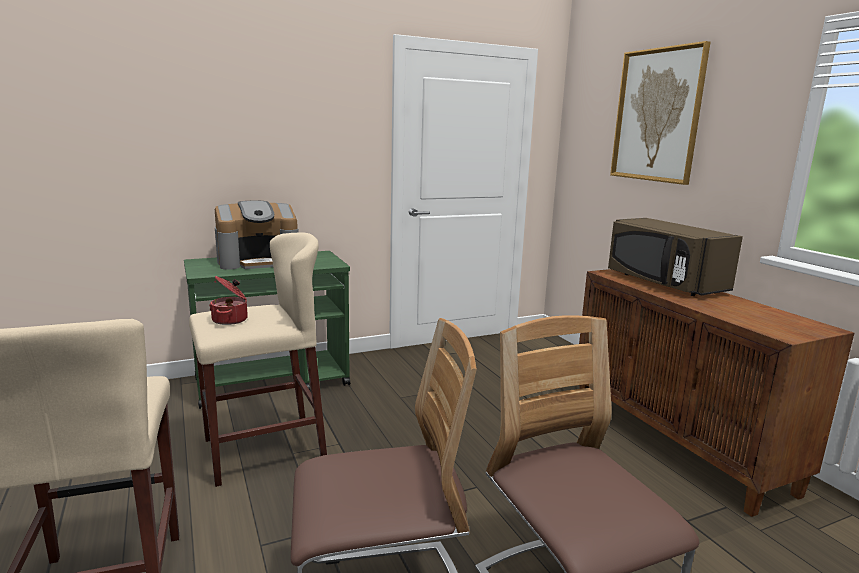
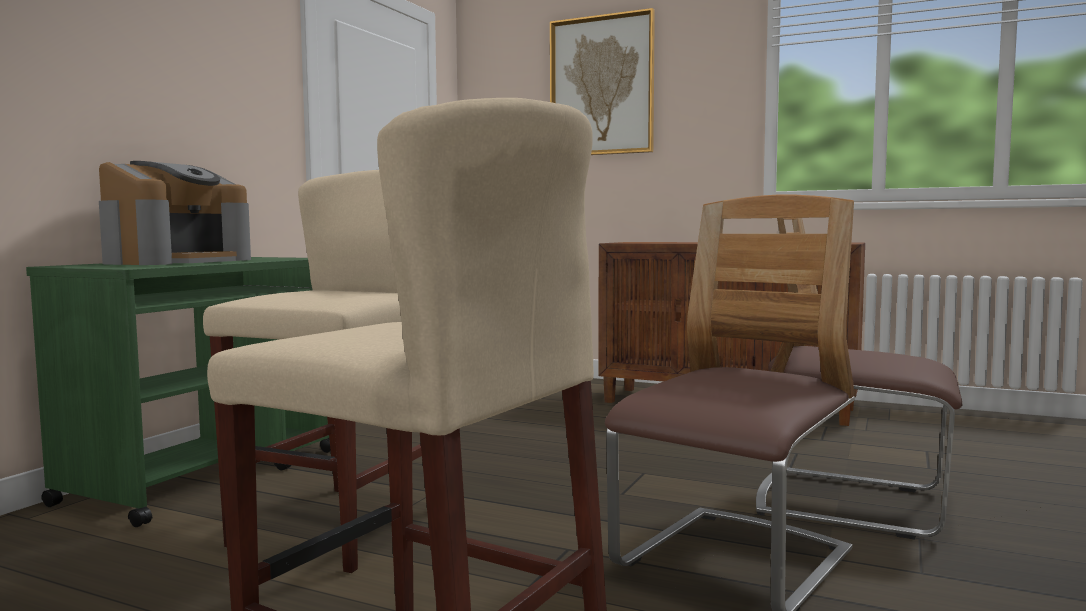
camera: 40 degrees left, 10 degrees down
cooking pot [209,276,248,325] -> none
brown microwave [608,218,743,296] -> none

